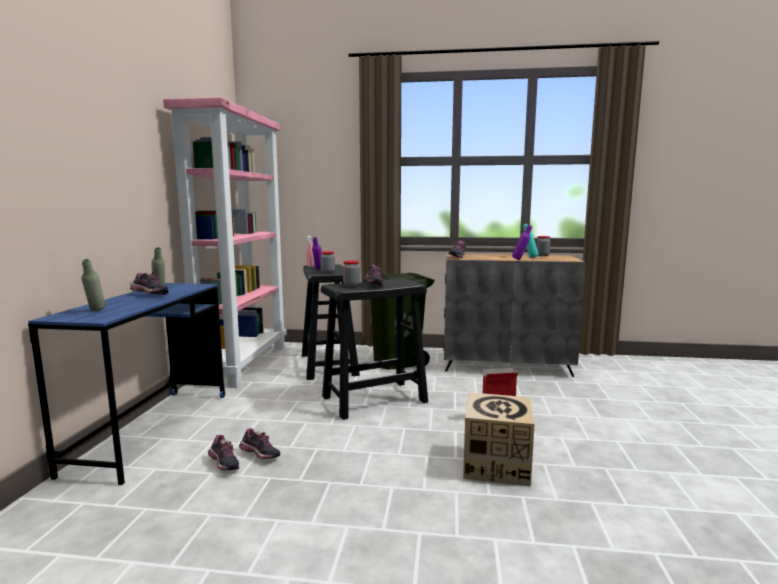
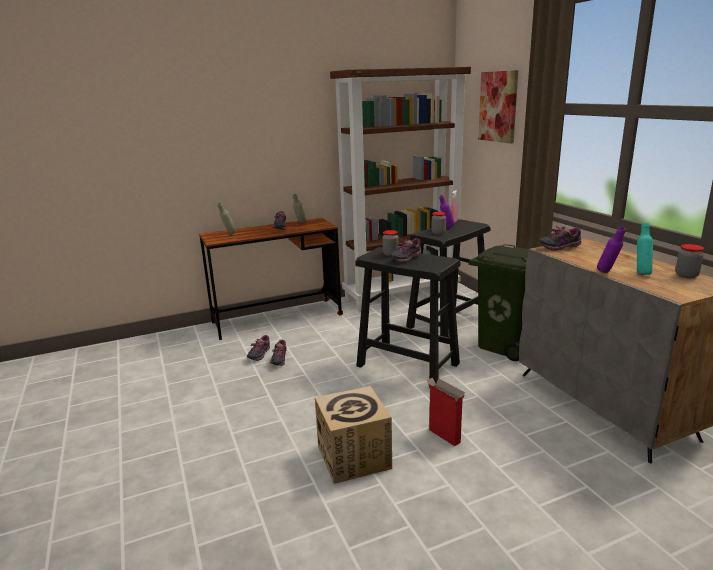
camera: 60 degrees right, 10 degrees up
blue desk [28,283,225,485] -> brown desk [199,218,343,340]
pink bookcase [163,97,287,388] -> brown bookcase [330,67,471,312]
none -> picture [478,70,518,144]

